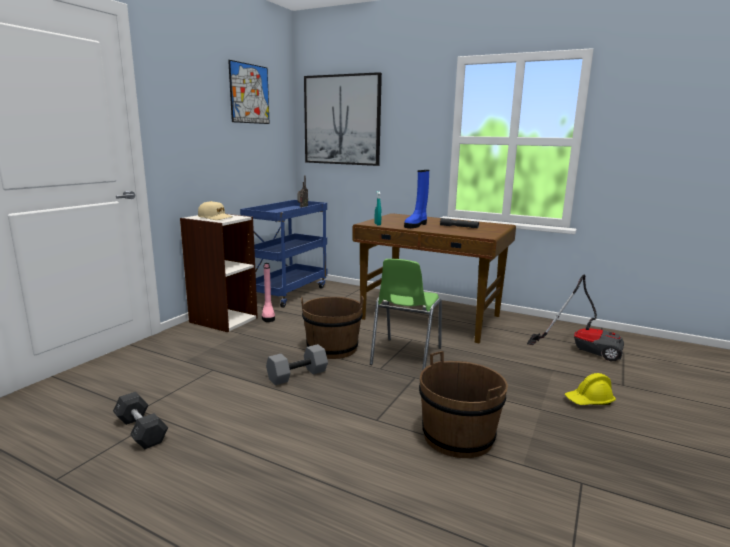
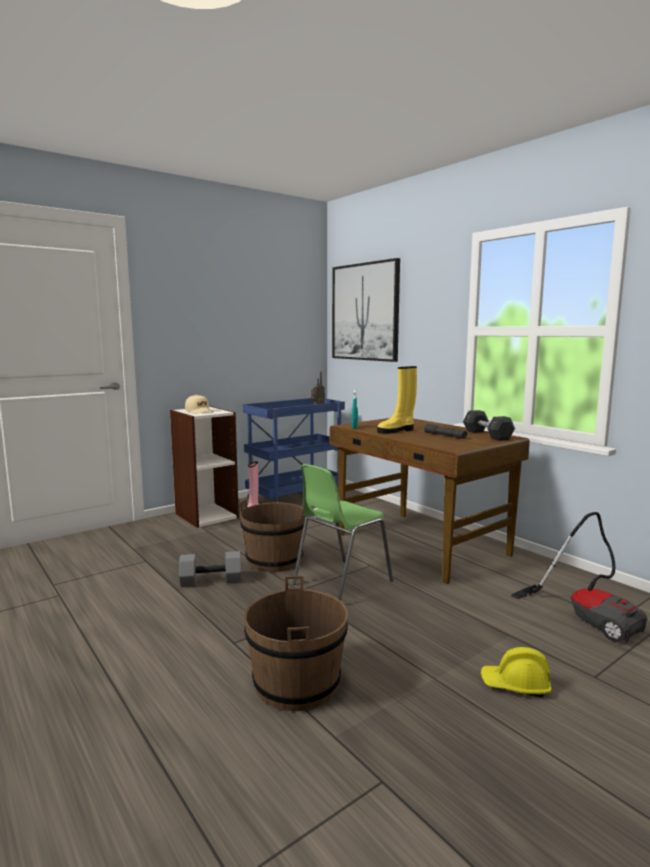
camera: 25 degrees right, 5 degrees down
grey dumbbell [113,392,168,449] -> grey dumbbell moved to [463,410,515,441]
picture [228,60,270,124] -> none
blue boot [404,170,429,228] -> yellow boot [377,366,417,434]

